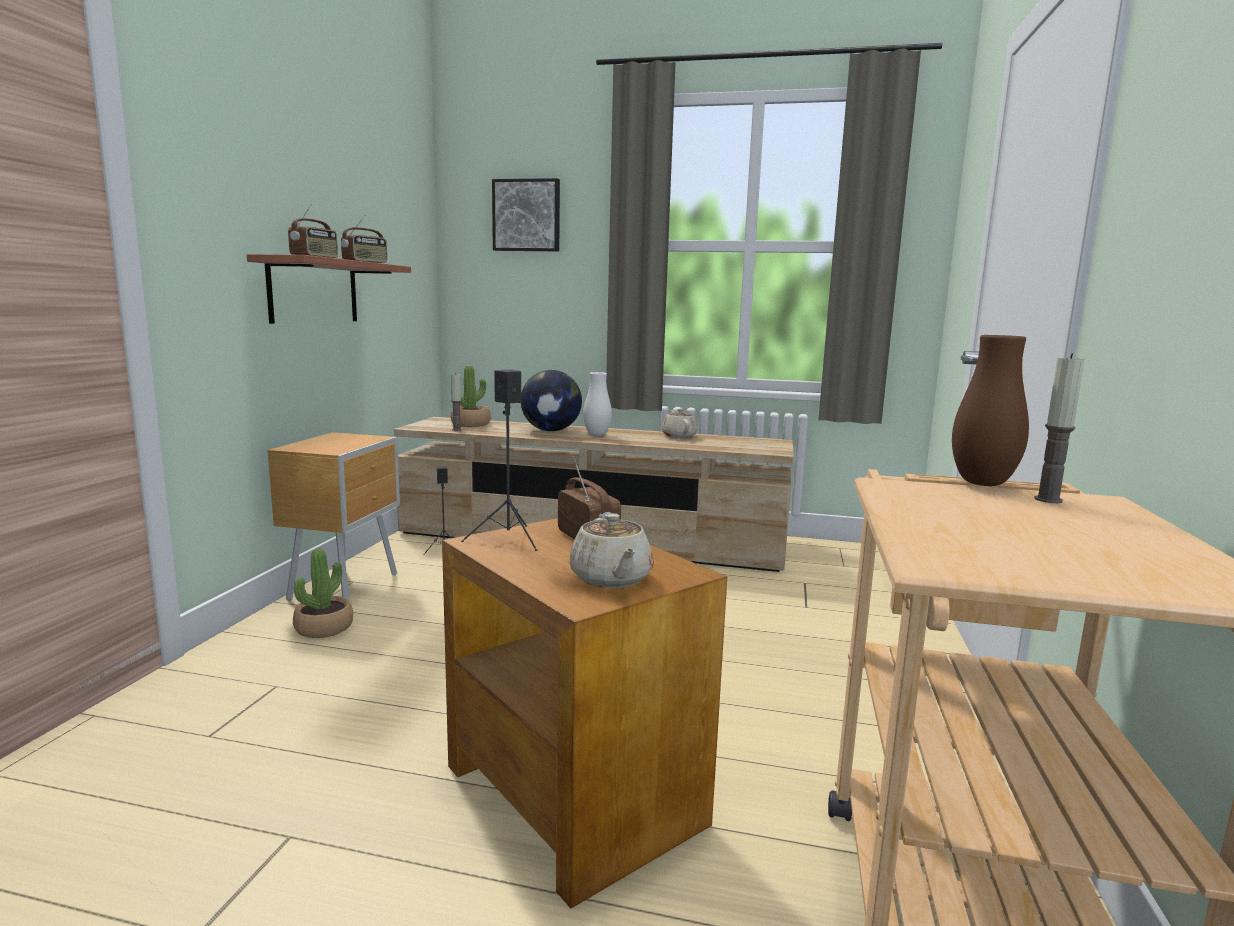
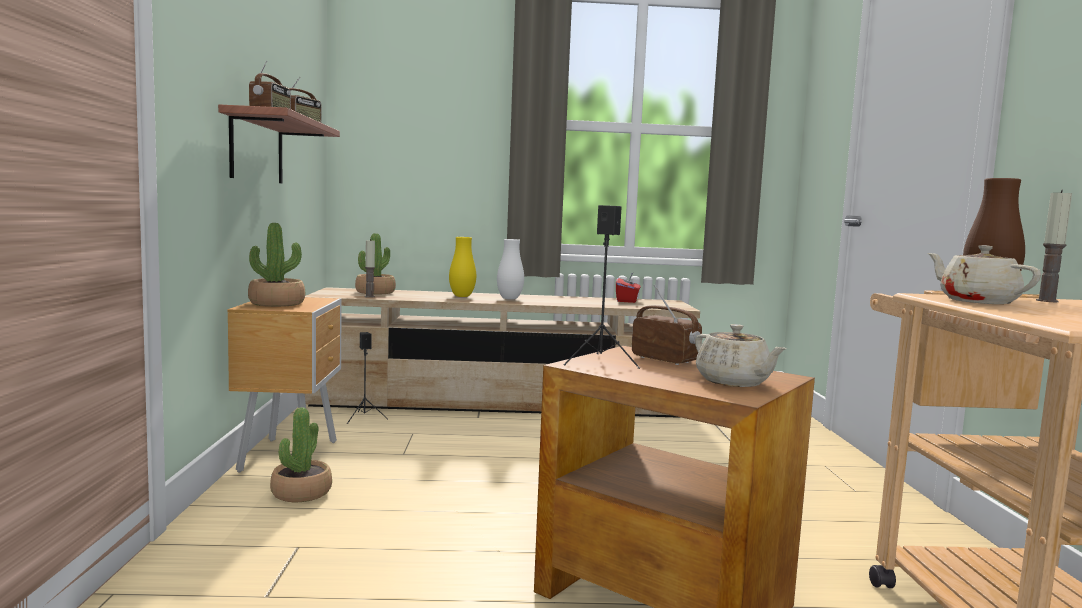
camera: 15 degrees left, 5 degrees down
picture [492,178,560,251] -> none
globe [521,370,582,431] -> yellow vase [449,237,476,297]
beige teapot [662,409,698,438] -> beige teapot moved to [928,245,1041,304]
none -> potted plant [248,223,305,307]
none -> red tissue box [616,272,640,303]

